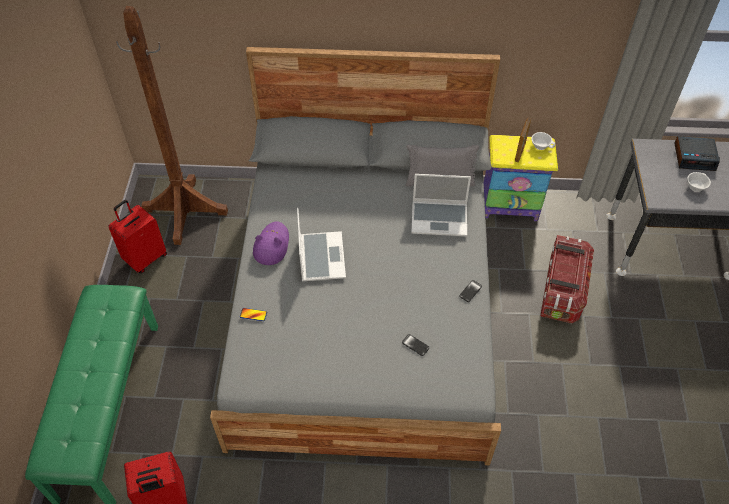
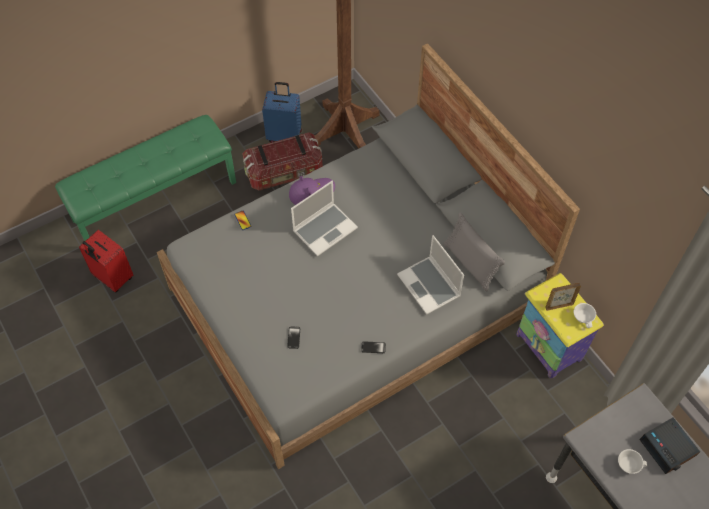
camera: 55 degrees right, 5 degrees up
red suitcase [108,200,167,273] -> blue suitcase [262,82,302,143]
storage box [540,235,594,323] -> storage box moved to [242,133,323,191]

